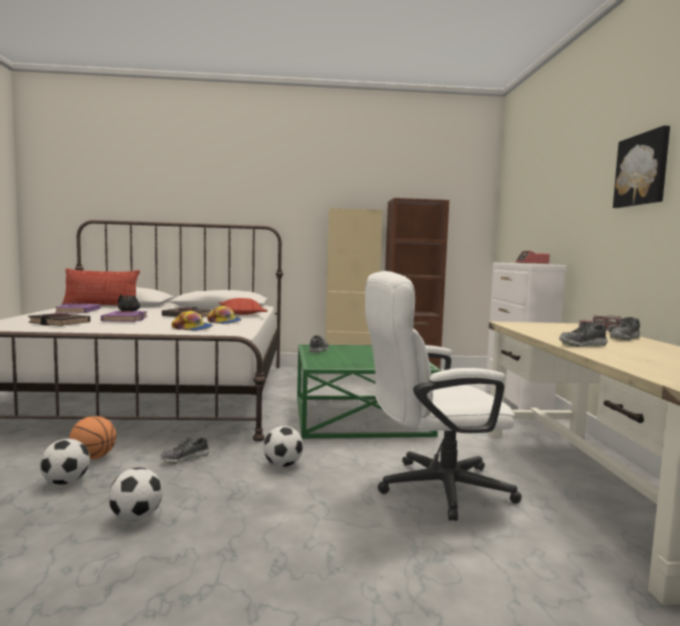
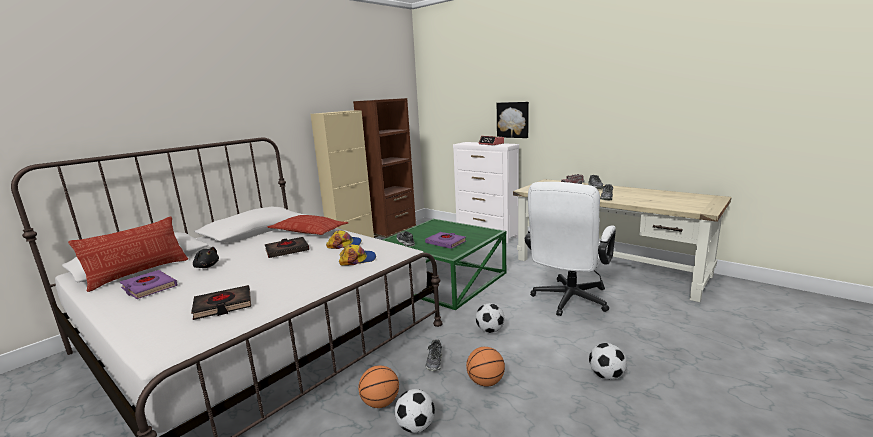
camera: 45 degrees left, 10 degrees up
purple book [101,311,148,322] -> purple book moved to [425,232,466,249]
football [109,468,163,521] -> football moved to [589,343,627,380]
picture [613,125,670,208] -> picture moved to [497,102,529,138]
none -> basketball [466,347,505,387]

